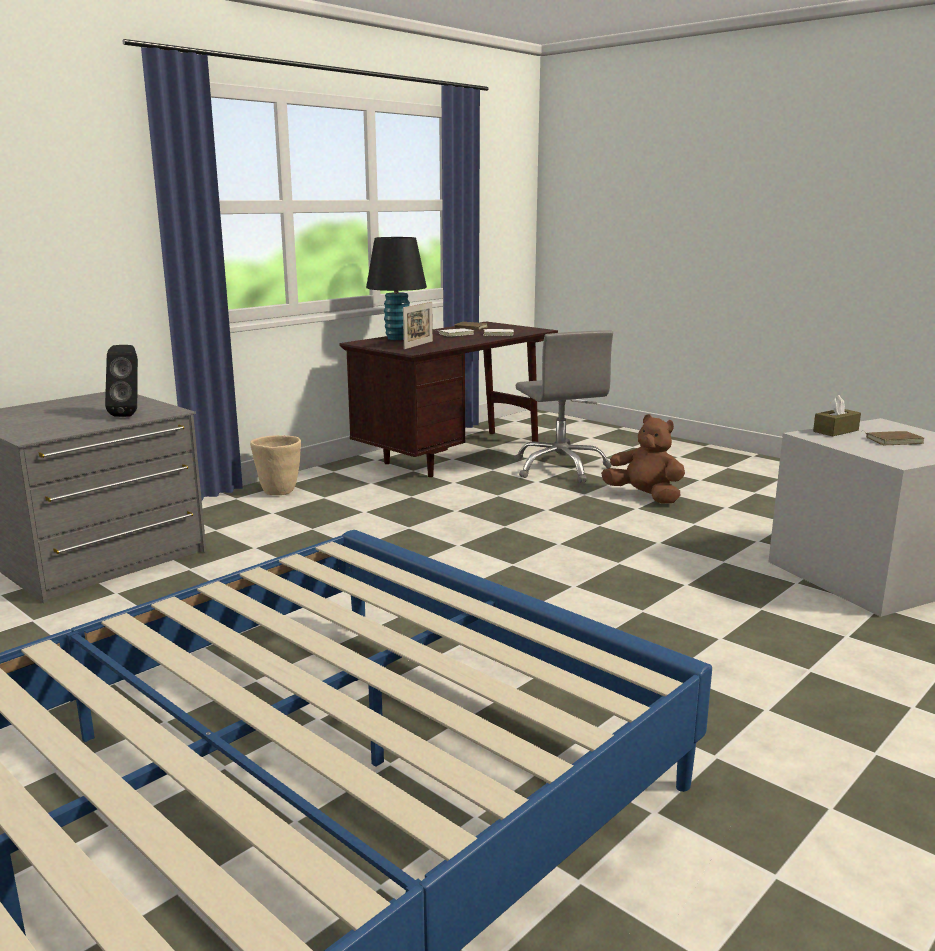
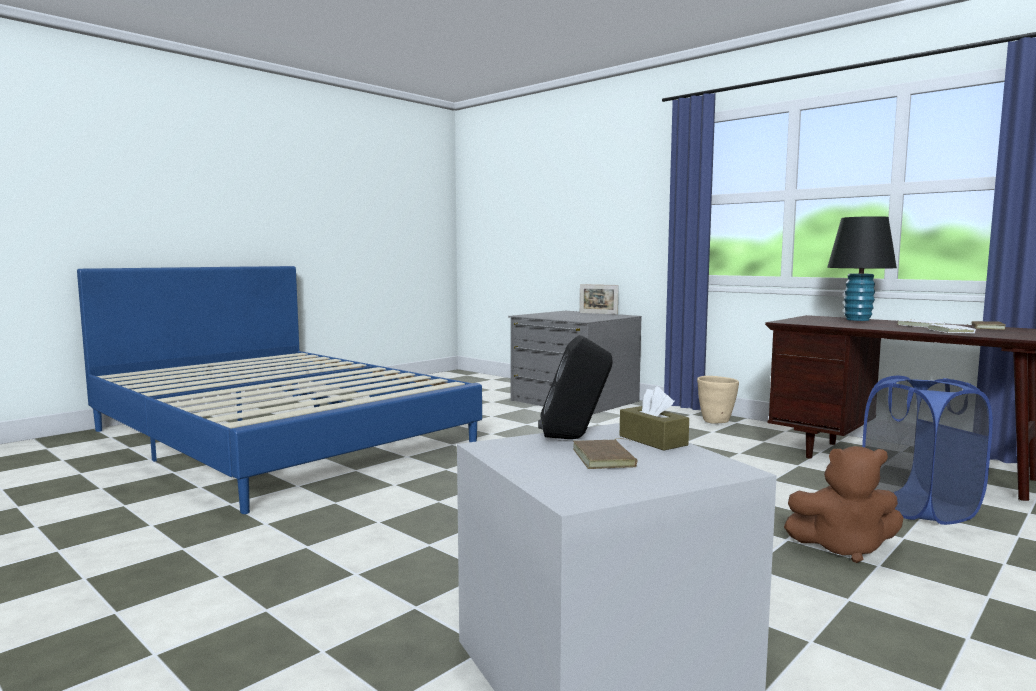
camera: 90 degrees right, 10 degrees down
black speaker [105,345,138,417] -> black speaker moved to [538,335,613,439]
picture frame [403,302,433,349] -> picture frame moved to [580,284,619,315]
grey office chair [514,330,613,483] -> blue laundry basket [862,376,993,525]
brown plush toy [601,414,685,504] -> brown plush toy turned 60 degrees clockwise [784,446,904,563]

